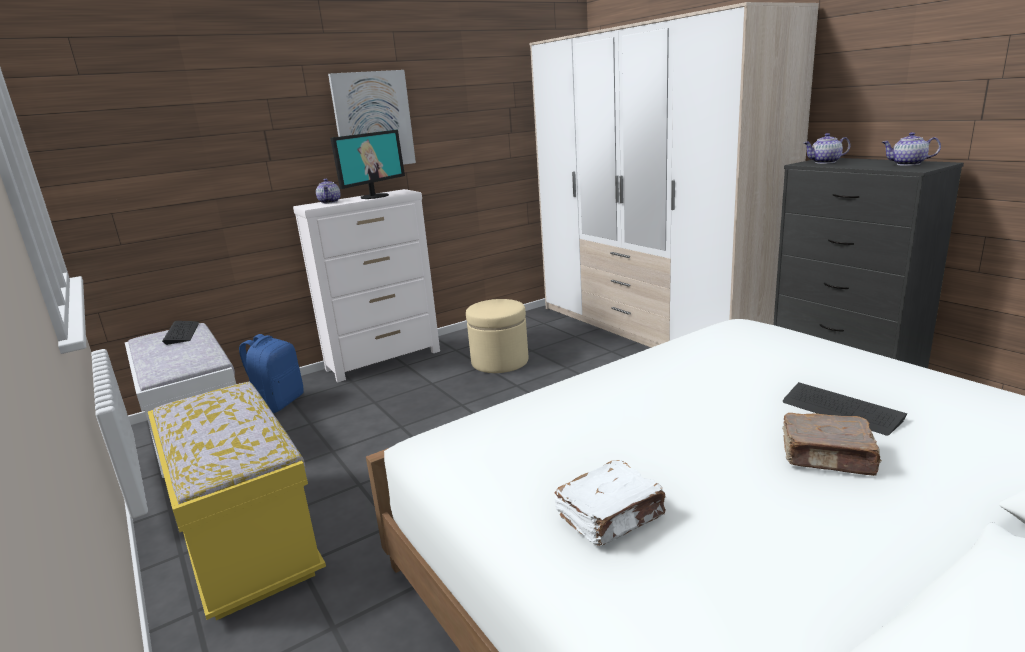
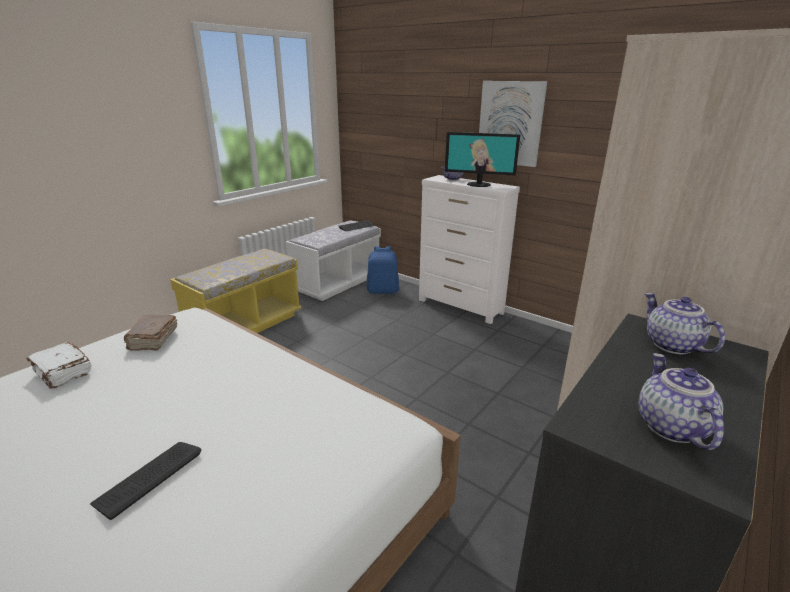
camera: 70 degrees right, 5 degrees up
beige ottoman [466,299,528,373] -> none
brown book [782,413,882,476] -> brown book moved to [124,315,177,351]

